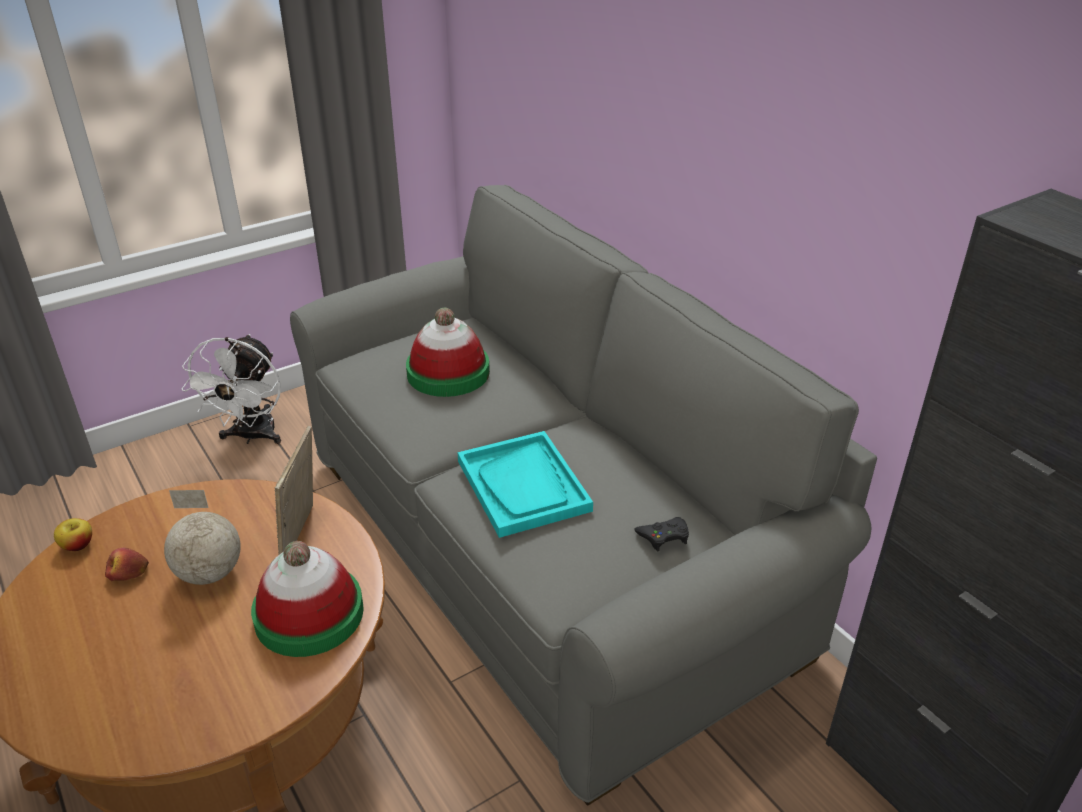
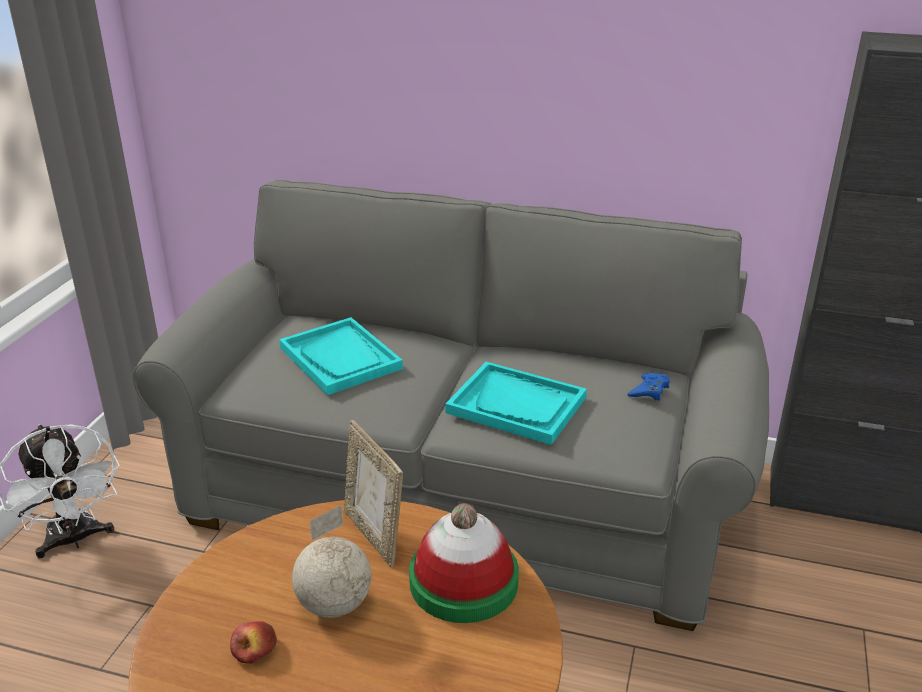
camera: 40 degrees left, 5 degrees down
apple [54,518,92,551] -> none
hat [406,308,490,397] -> turquoise tray [279,317,403,395]
black game controller [634,517,689,551] -> blue game controller [627,373,670,401]

